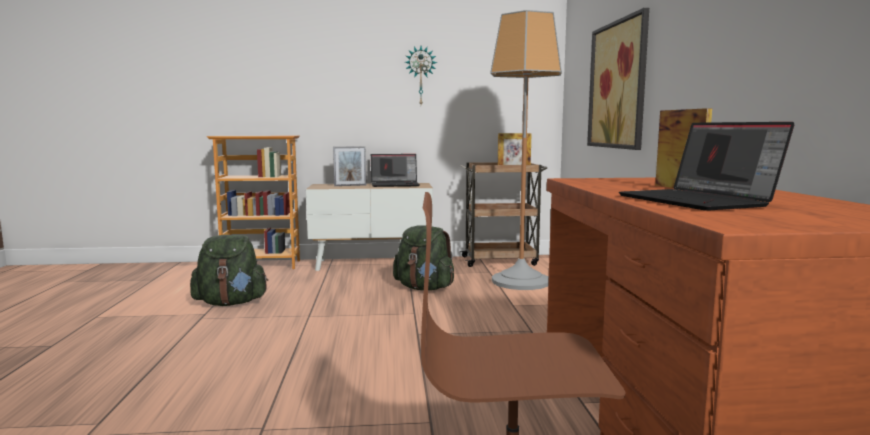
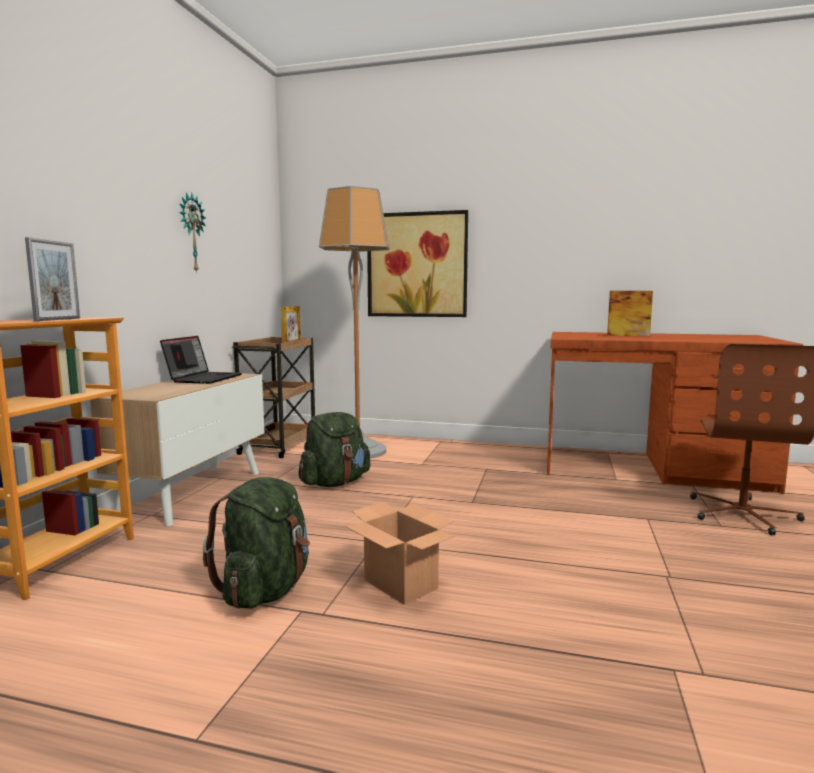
camera: 70 degrees left, 0 degrees up
picture frame [333,146,367,186] -> picture frame moved to [25,237,80,321]
laptop [619,122,794,211] -> none
none -> cardboard box [346,502,455,605]

